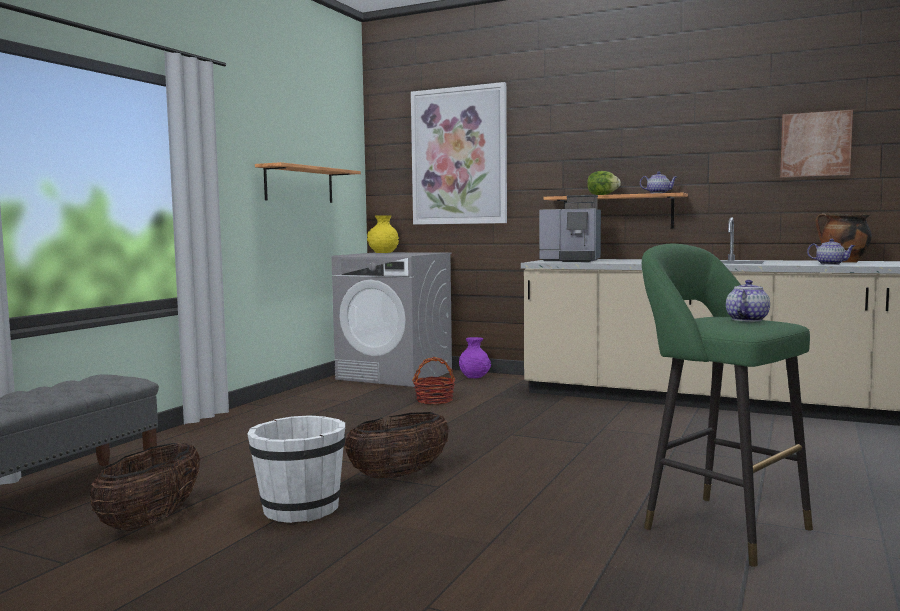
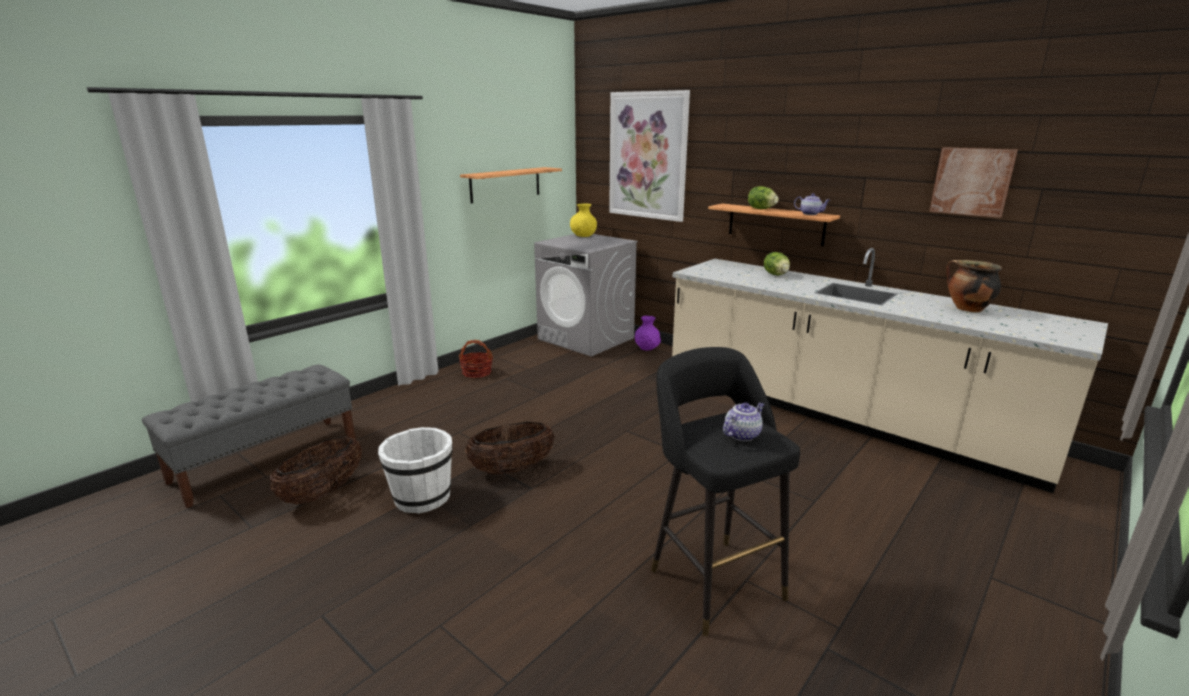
camera: 15 degrees right, 15 degrees up
basket [412,357,456,405] -> basket moved to [459,340,493,378]
coffee machine [539,195,601,262] -> none
green stool [642,244,813,567] -> black stool [651,347,800,636]
teapot [807,239,855,265] -> none
none -> lettuce [764,252,790,275]

